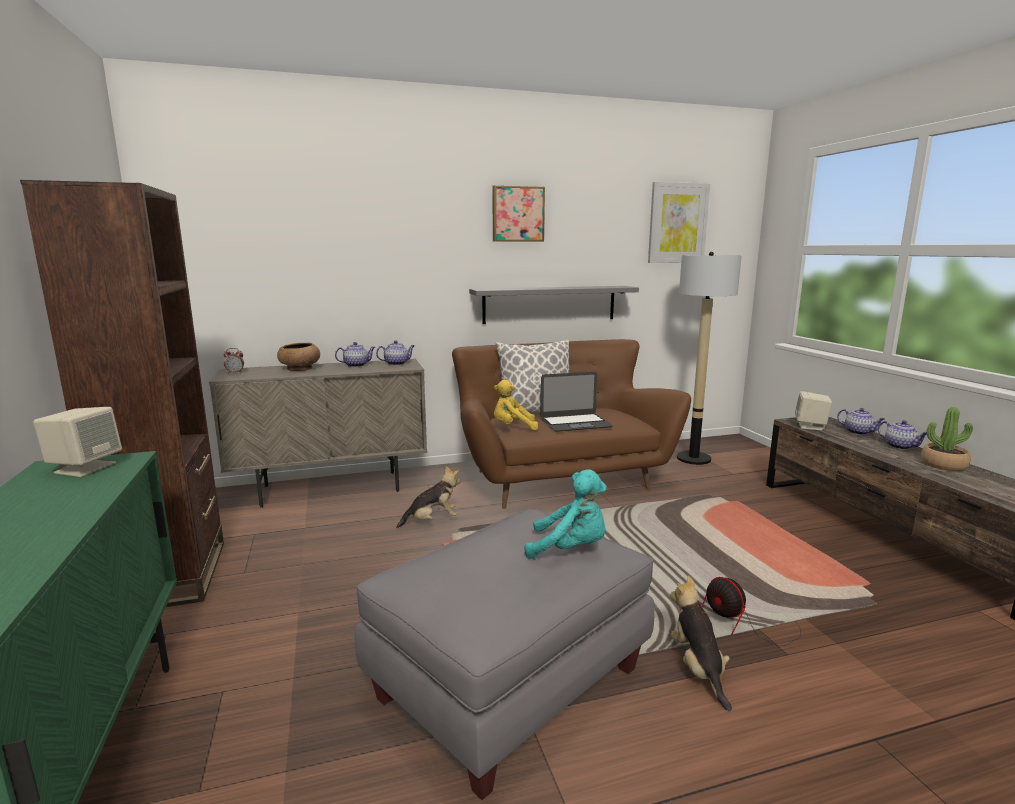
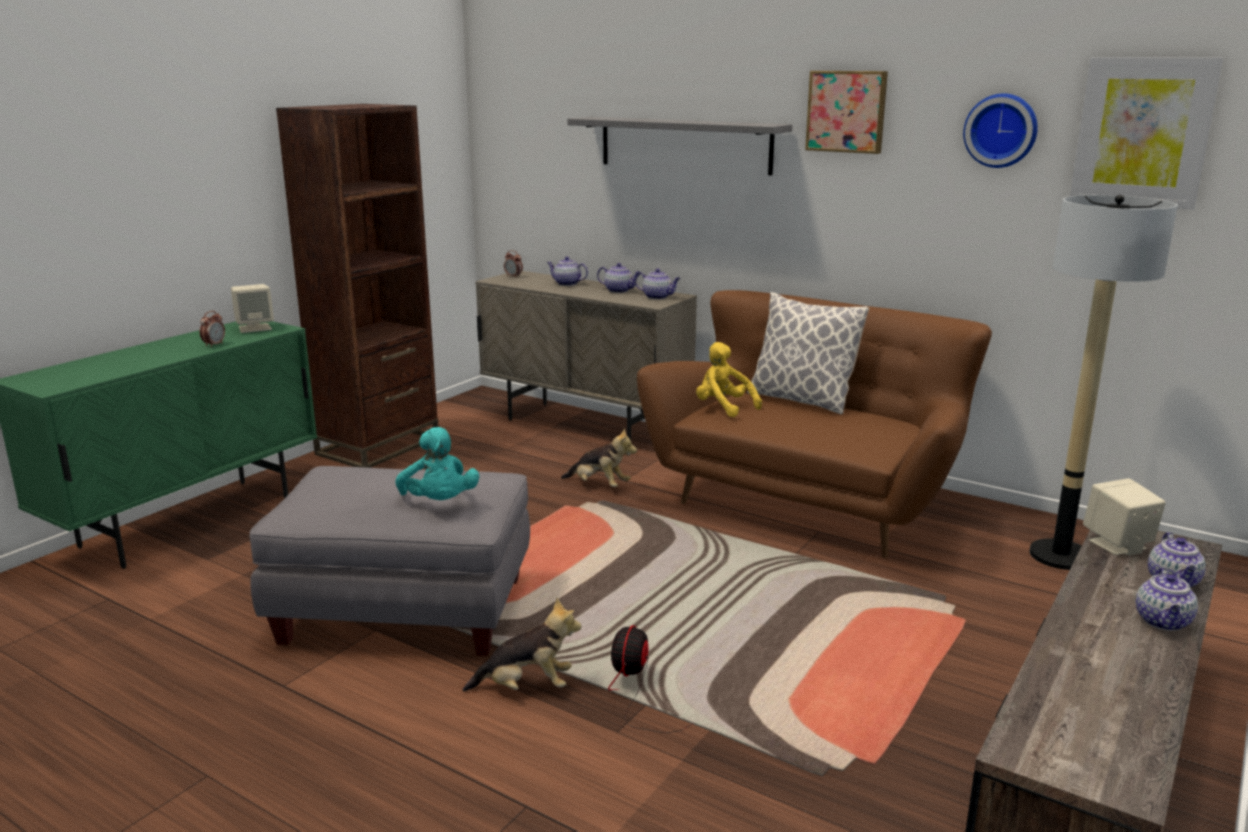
camera: 50 degrees right, 5 degrees up
brown bowl [277,343,320,371] -> teapot [547,257,588,286]
grey shelf [469,286,639,324] -> grey shelf moved to [567,117,792,175]
laptop [540,372,613,432] -> none
plush toy [670,576,732,711] -> plush toy turned 45 degrees clockwise [463,598,581,692]
potted plant [921,407,973,471] -> none
none -> alarm clock [200,311,225,347]
none -> wall clock [963,94,1038,168]

